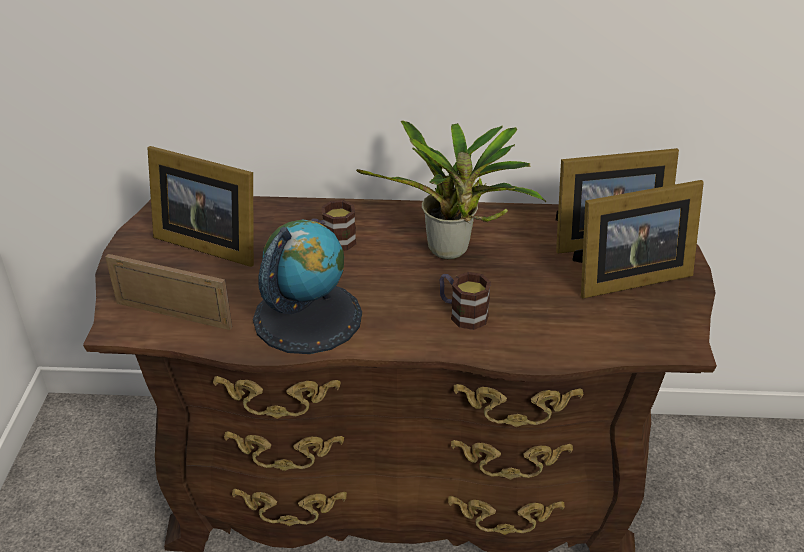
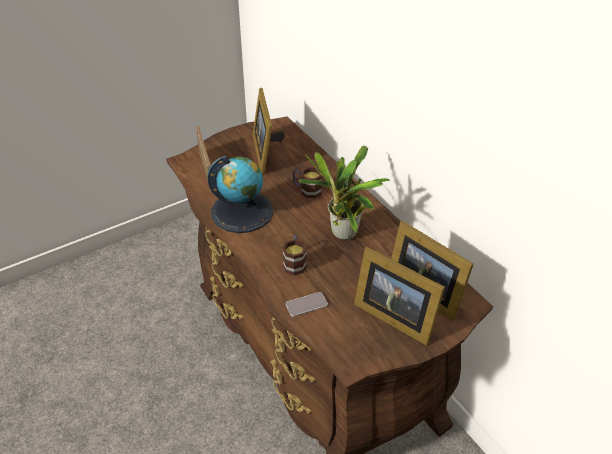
camera: 55 degrees right, 5 degrees up
none -> phone [286,292,328,317]

